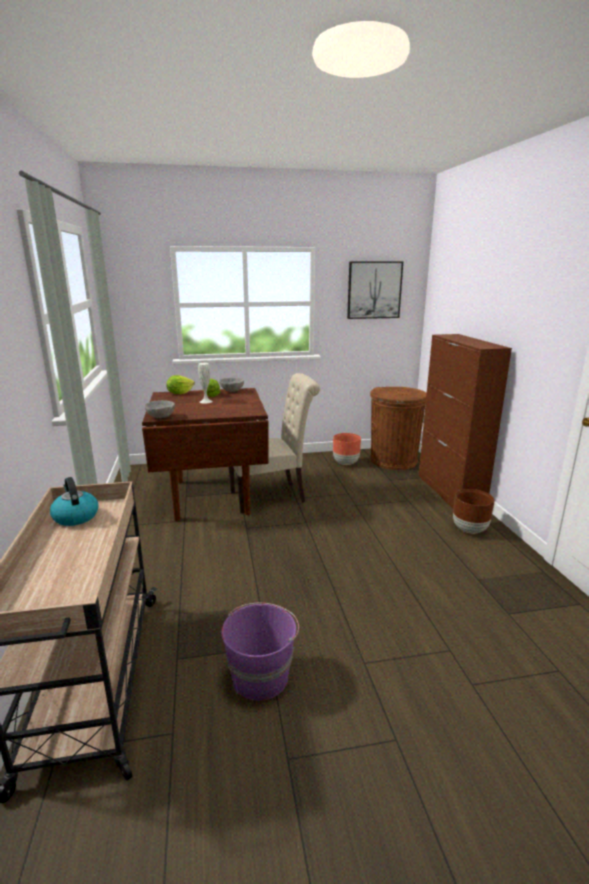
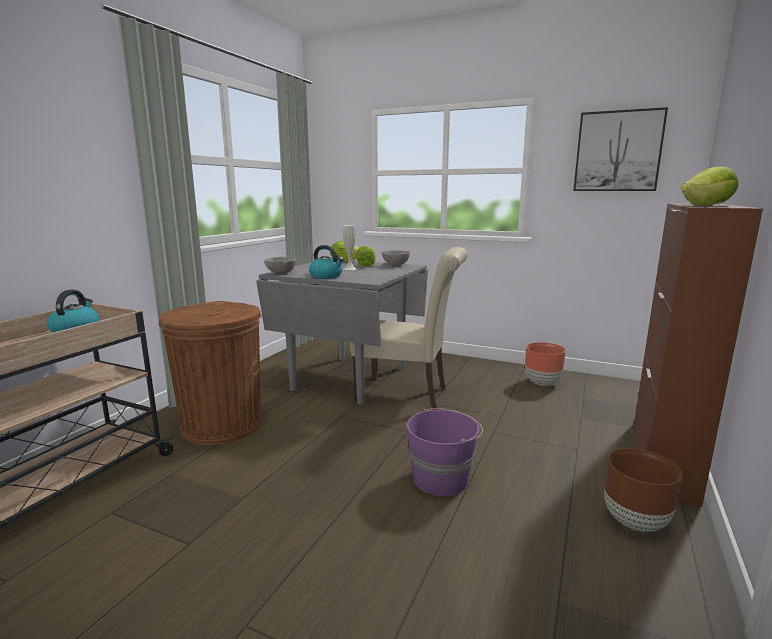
camera: 35 degrees right, 5 degrees down
brown dining table [142,388,268,521] -> grey dining table [256,260,428,405]
purple bucket [221,603,299,701] -> purple bucket moved to [407,408,483,496]
brown trash can [370,387,427,470] -> brown trash can moved to [159,301,262,445]
none -> kettle [309,245,344,279]
none -> lettuce [681,166,738,206]

